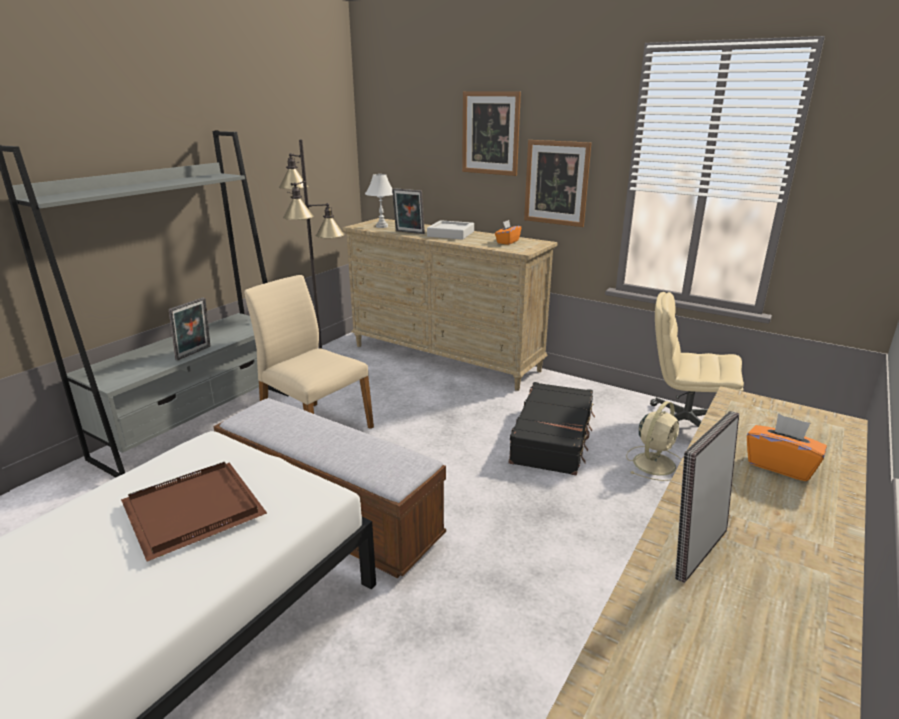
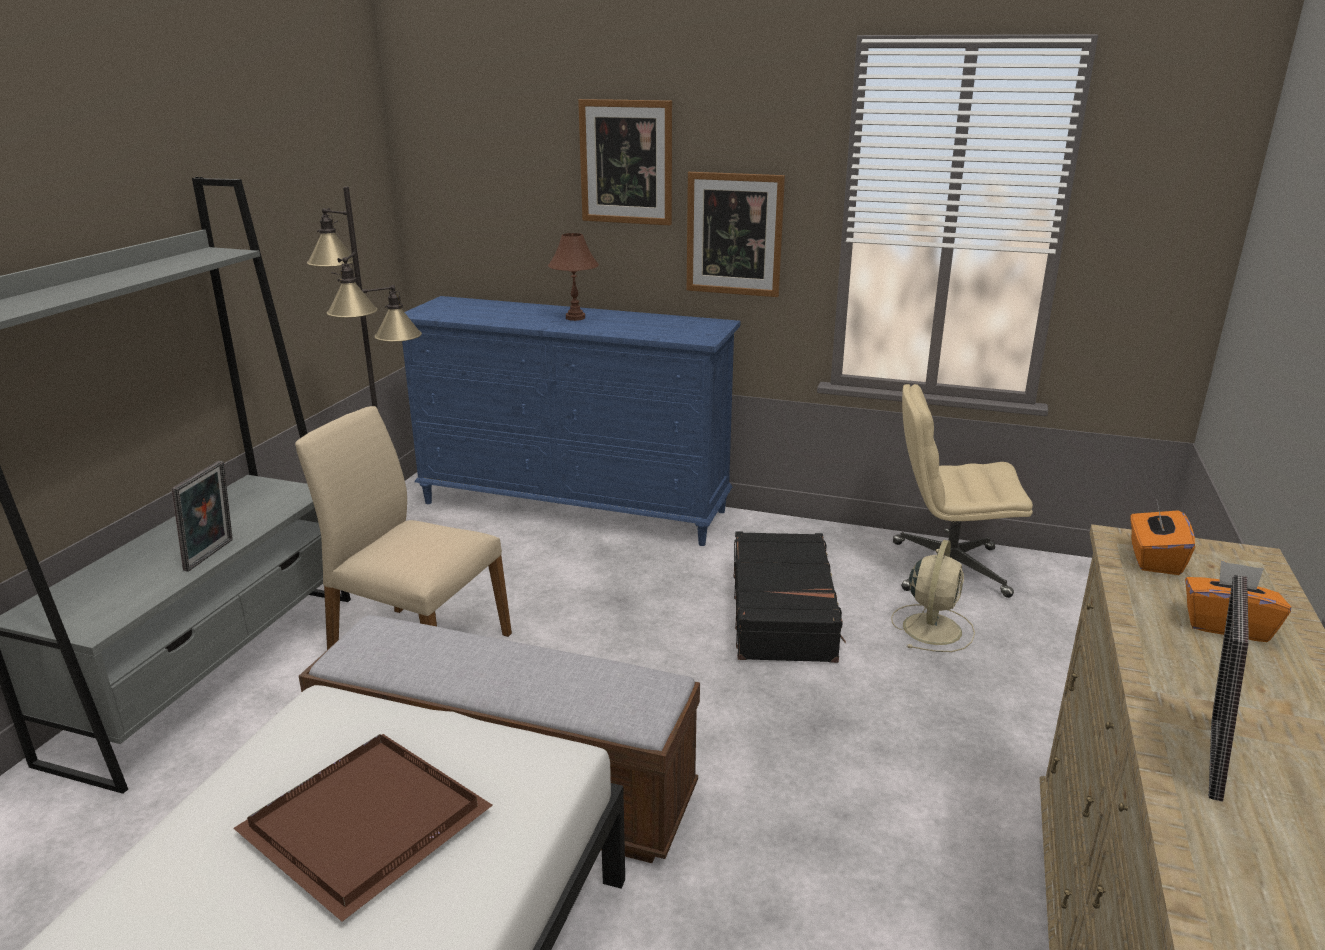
camera: 15 degrees left, 0 degrees up
beige dresser [342,218,558,391] -> blue dresser [402,296,740,546]
white table lamp [365,174,393,228] -> none
picture frame [392,188,425,234] -> none
grey tray [427,220,474,240] -> brown table lamp [548,233,599,321]
orange tissue box [495,220,521,245] -> orange tissue box moved to [1130,502,1195,575]

